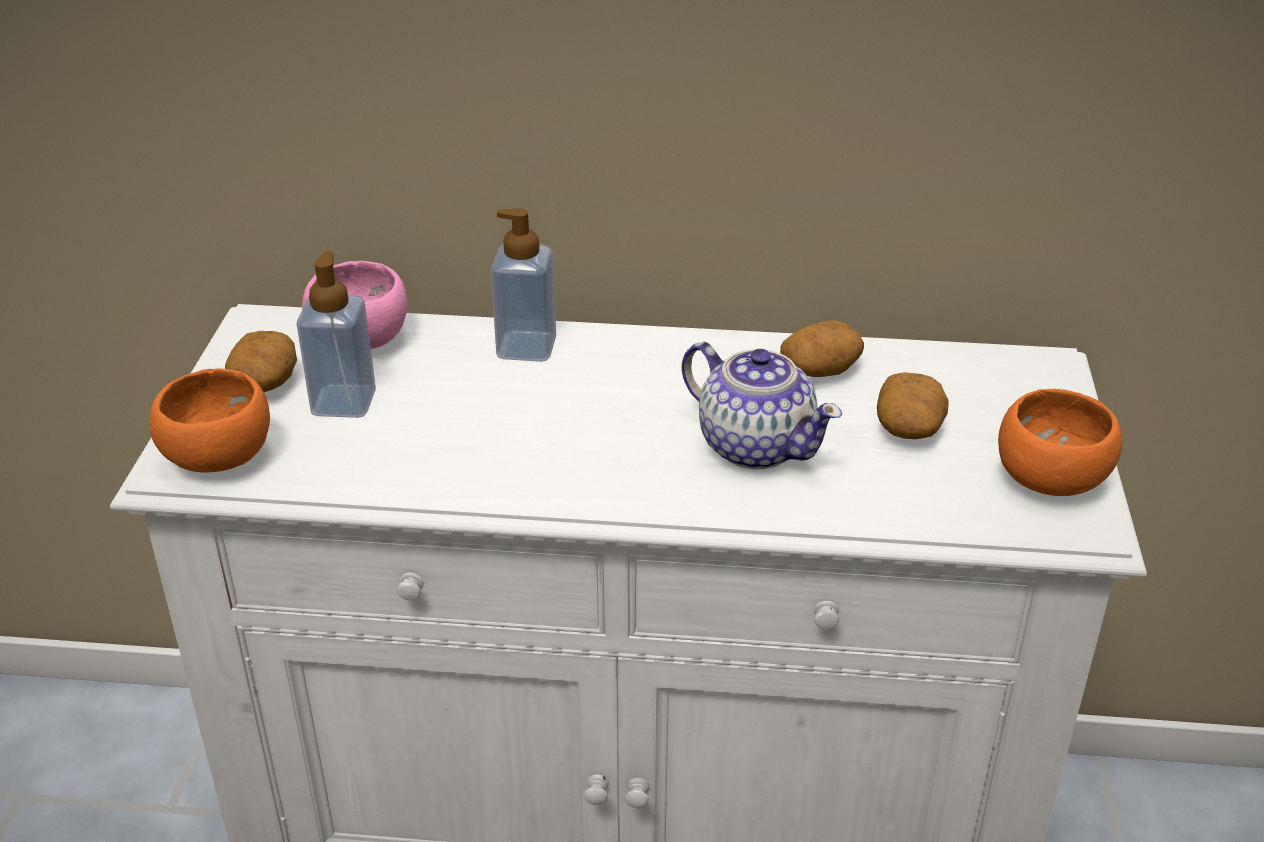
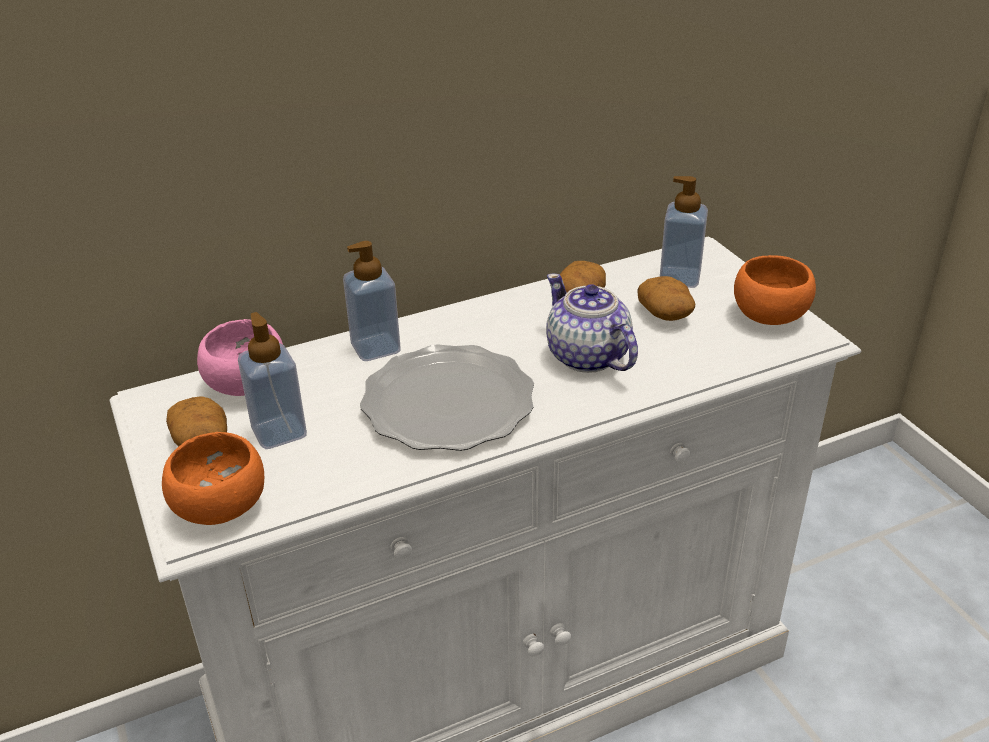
camera: 30 degrees left, 0 degrees up
teapot [682,342,842,469] -> teapot turned 135 degrees counterclockwise [546,274,638,373]
none -> plate [360,344,534,451]
none -> soap dispenser [660,176,708,288]

